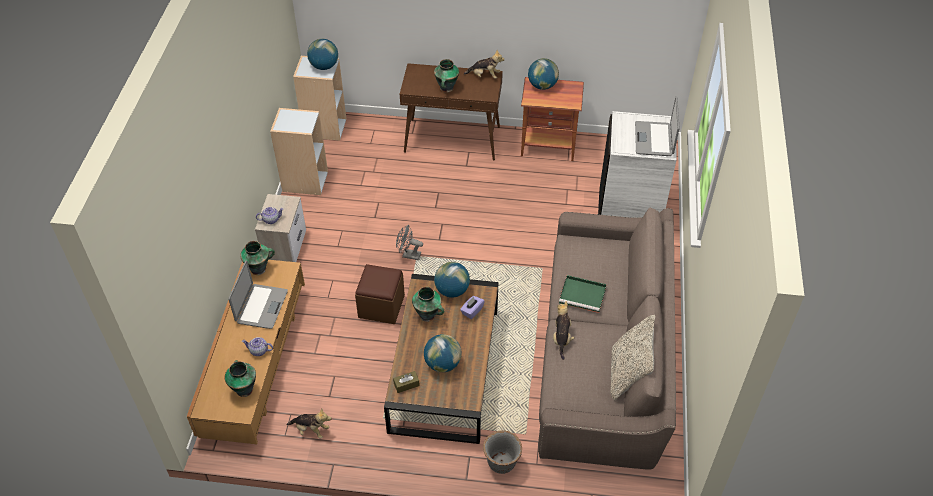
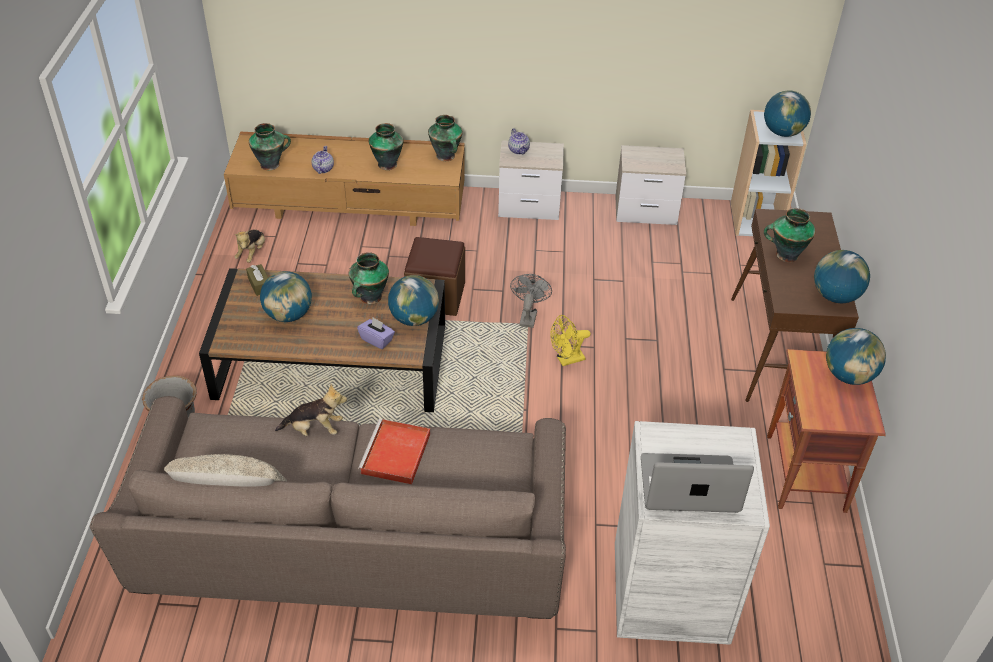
camera: 85 degrees right, 5 degrees down
laptop [228,261,288,329] -> vase [369,123,404,170]
bookcase [270,108,328,195] -> nightstand [615,145,686,225]
plush toy [464,50,505,79] -> globe [814,250,870,303]
green tray [559,275,607,313] -> red tray [358,419,430,484]
none -> yellow fan [550,315,591,366]

